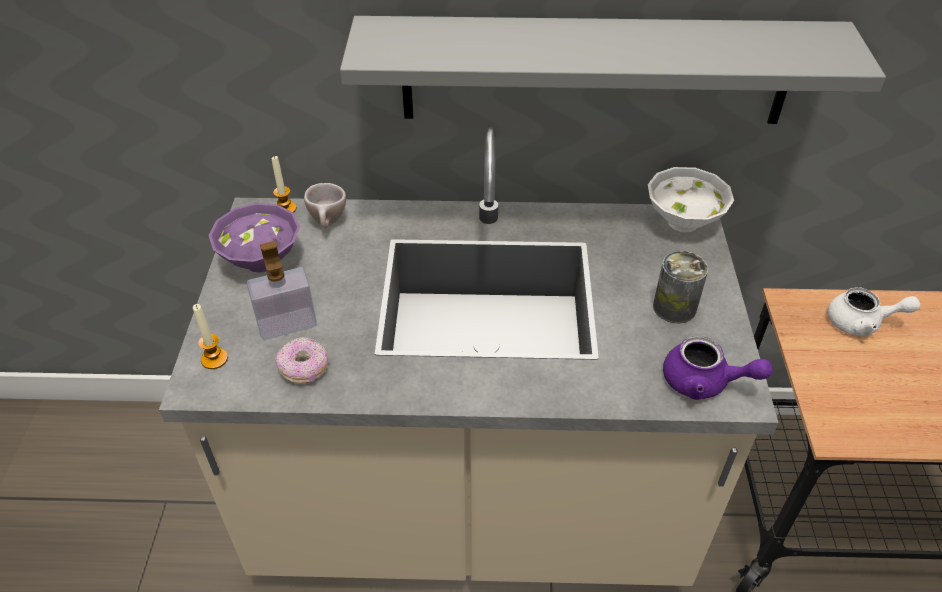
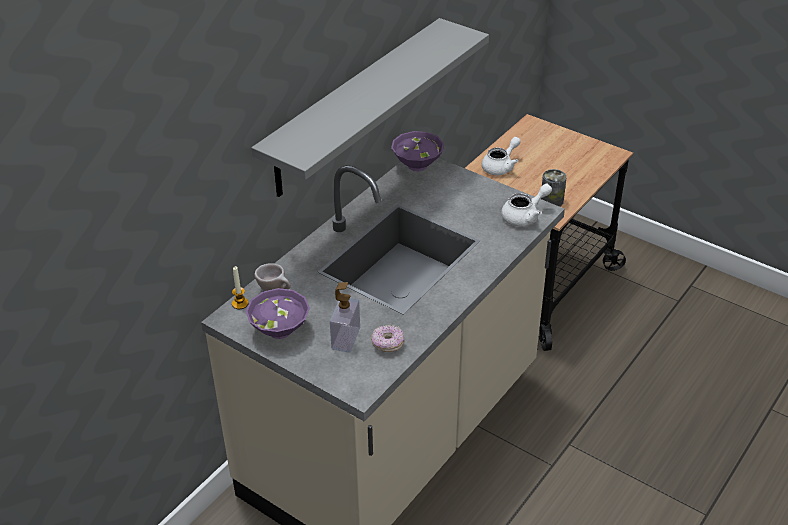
camera: 55 degrees left, 5 degrees down
candle [193,304,228,369] -> none
white bowl [648,167,734,232] -> purple bowl [391,131,444,171]
can [653,251,708,323] -> can moved to [541,169,567,207]
purple teapot [663,336,773,400] -> white teapot [501,184,552,226]

